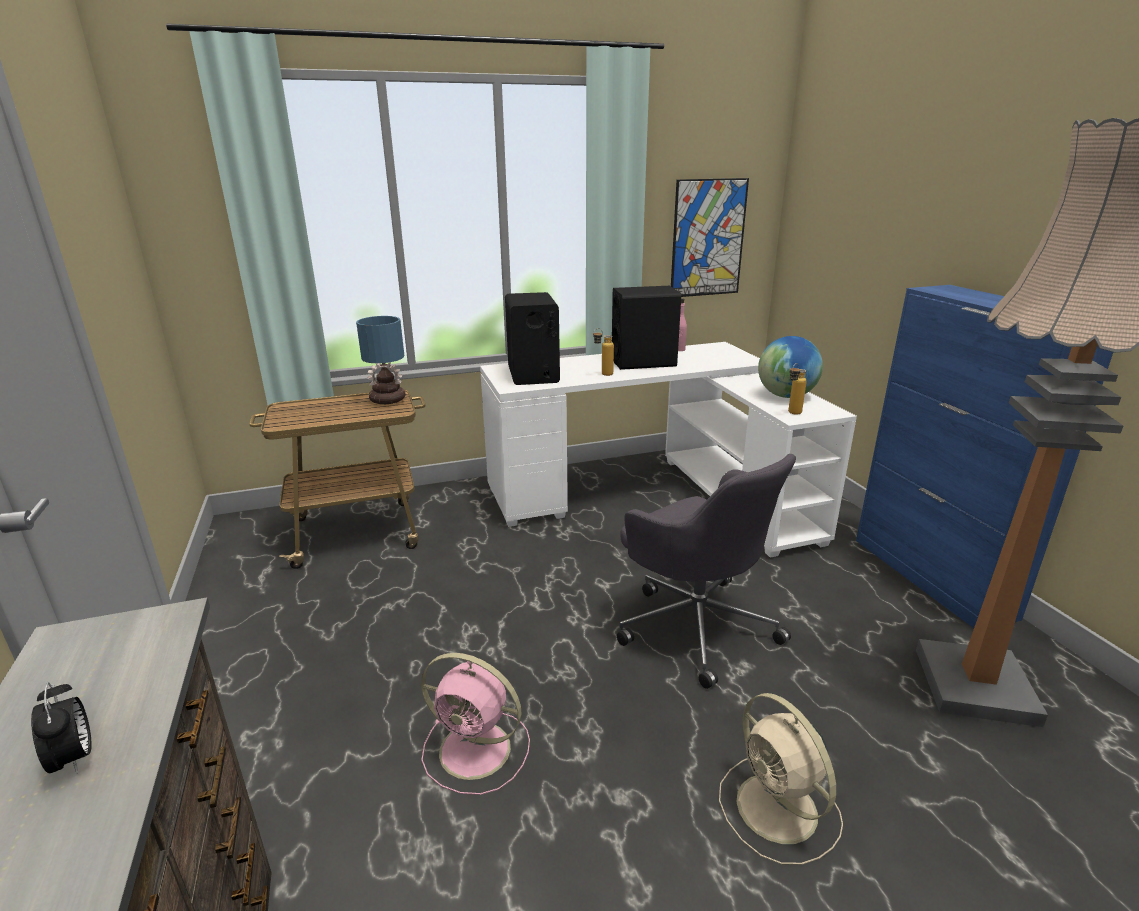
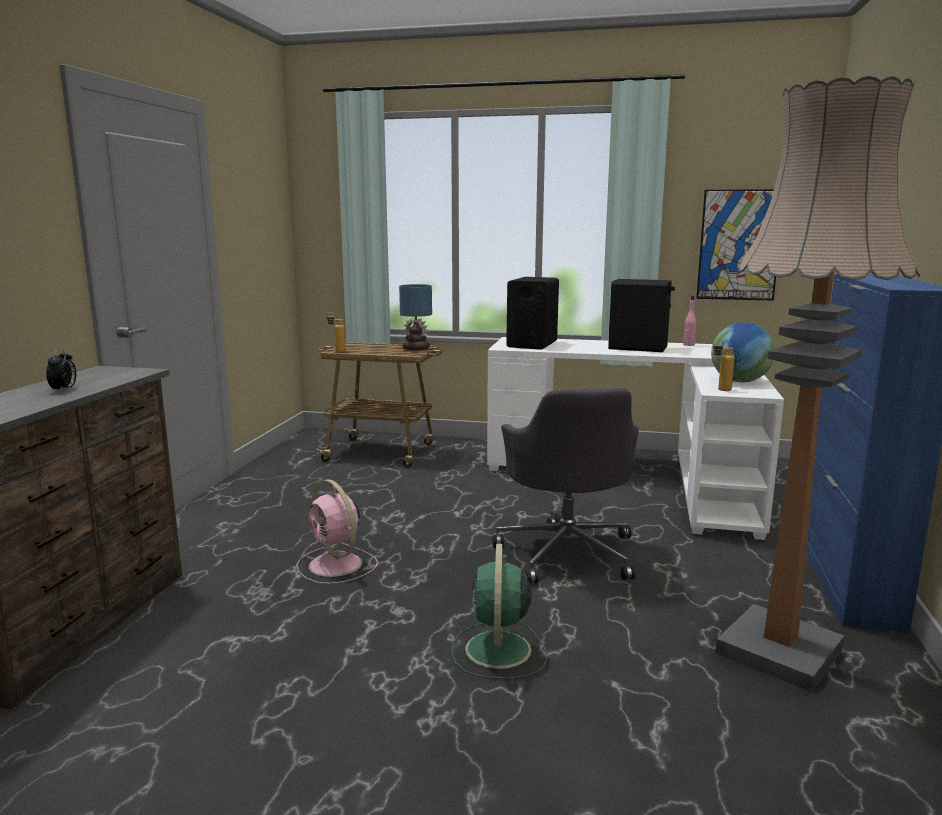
camera: 30 degrees right, 10 degrees down
bottle [593,328,614,376] -> bottle moved to [327,312,346,352]
beige fan [719,693,843,865] -> green fan [452,544,547,679]

